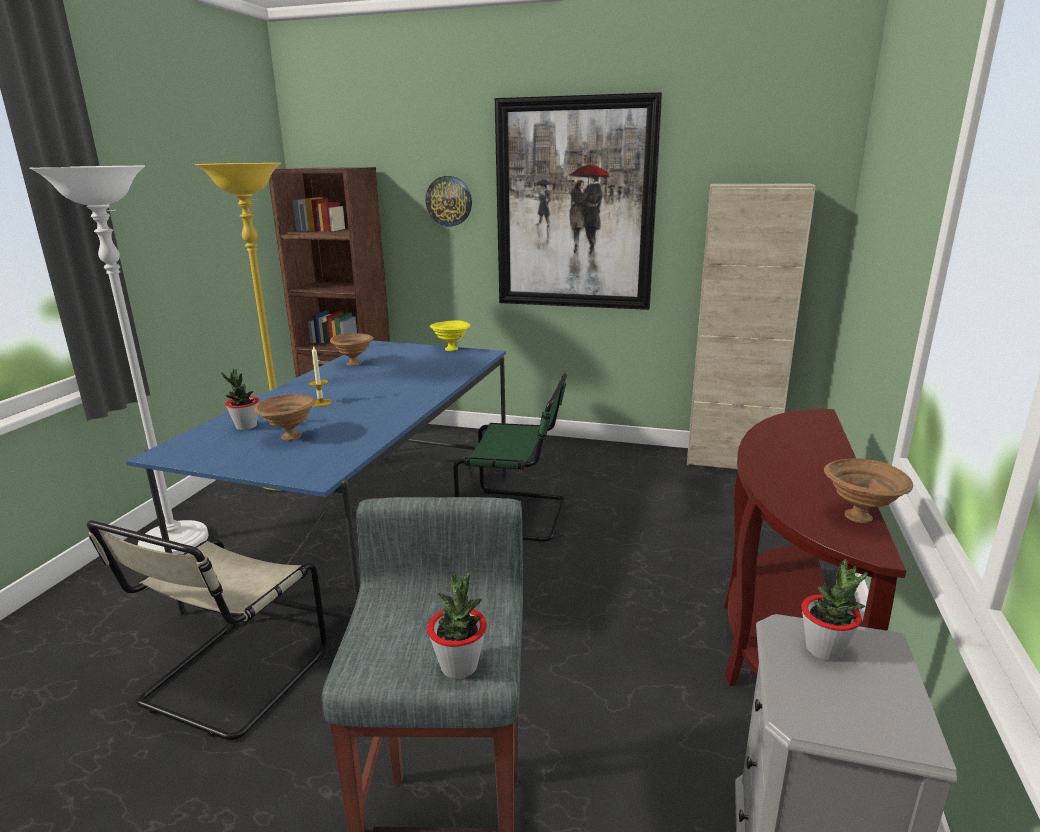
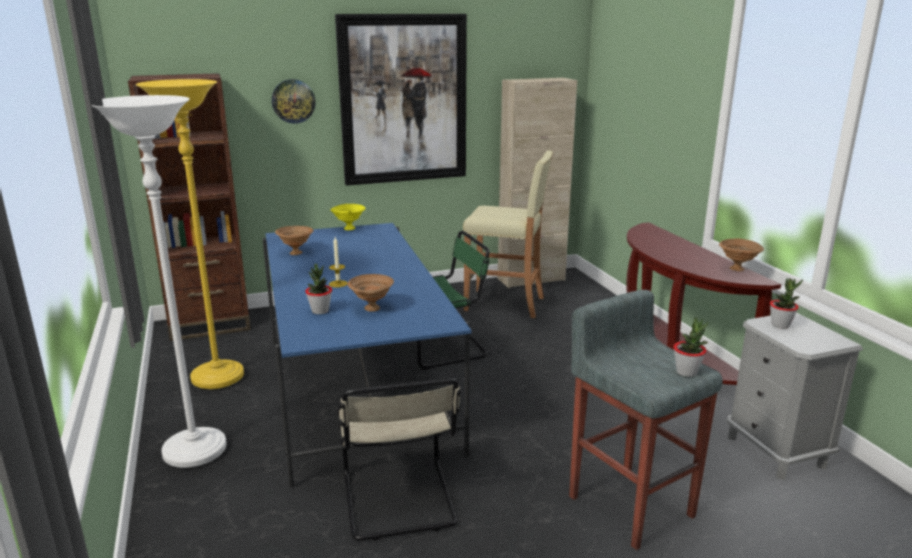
camera: 35 degrees left, 0 degrees up
none -> beige stool [463,150,553,318]

